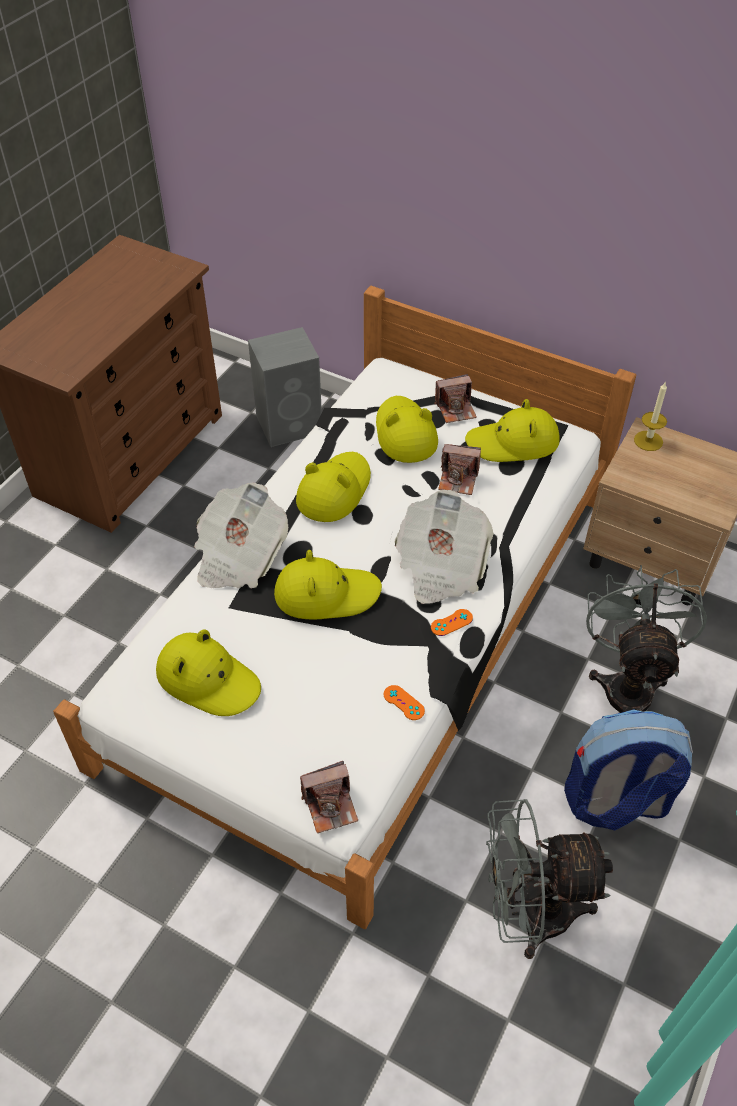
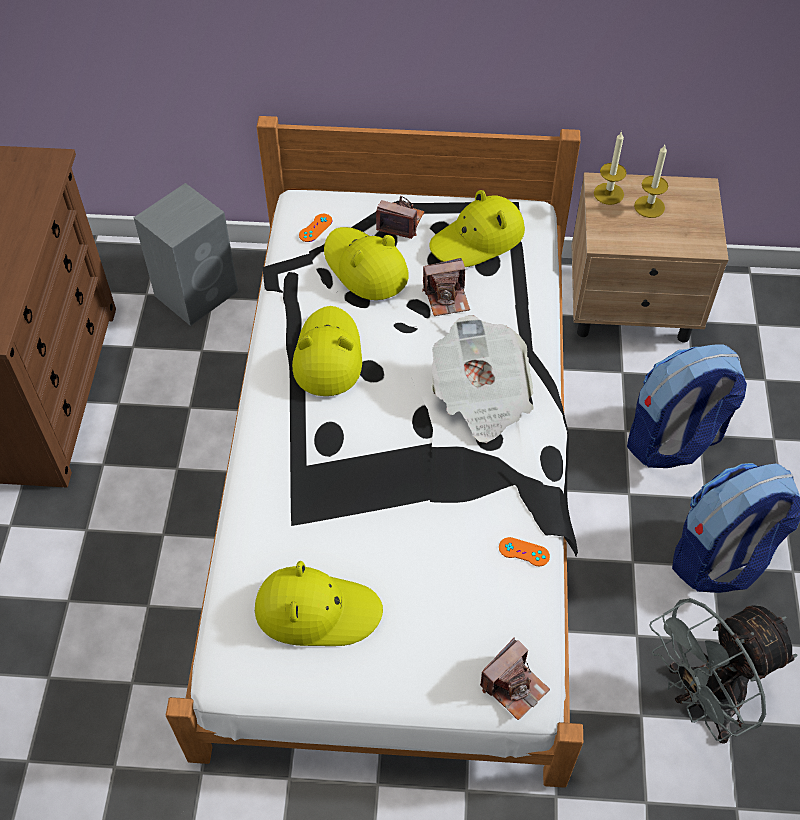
camera: 25 degrees left, 5 degrees up
newspaper [194,483,289,588] -> none
yellow hat [274,550,382,619] -> none
orange game controller [431,609,473,636] -> orange game controller moved to [299,214,333,242]
camera [435,374,477,423] -> camera turned 120 degrees counterclockwise [376,196,425,239]
grey fan [586,565,707,713] -> backpack [627,344,747,468]
none -> candle [634,145,668,218]

